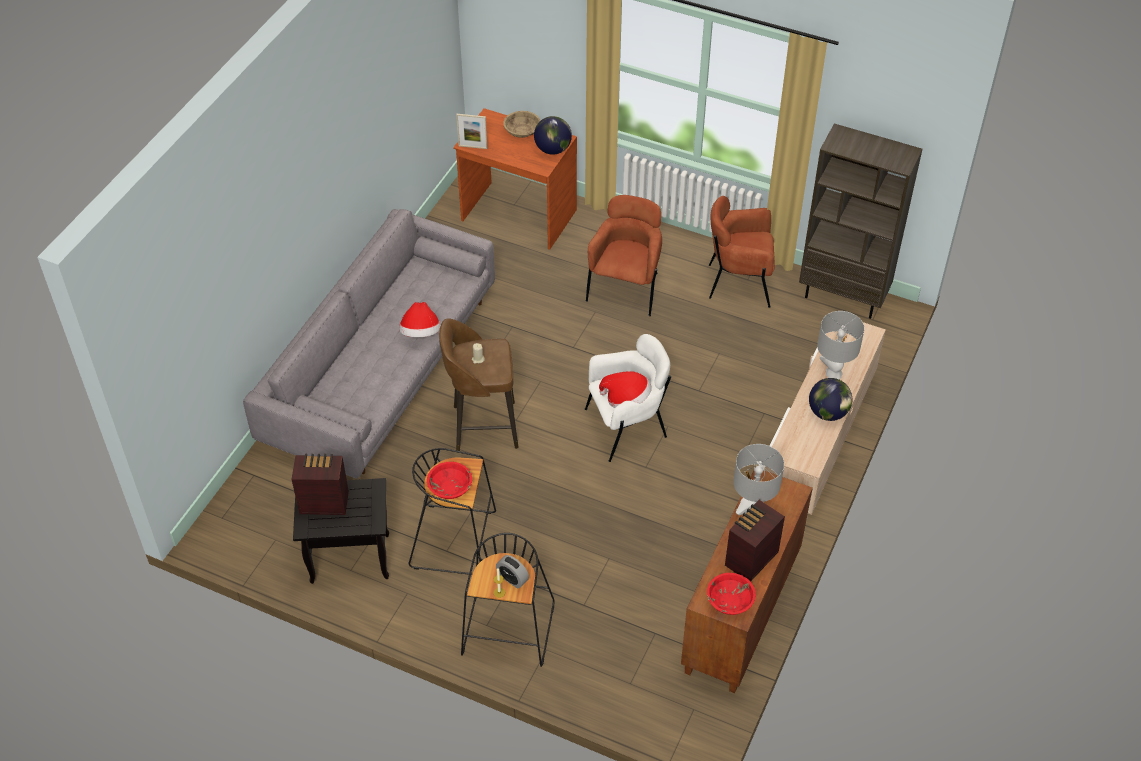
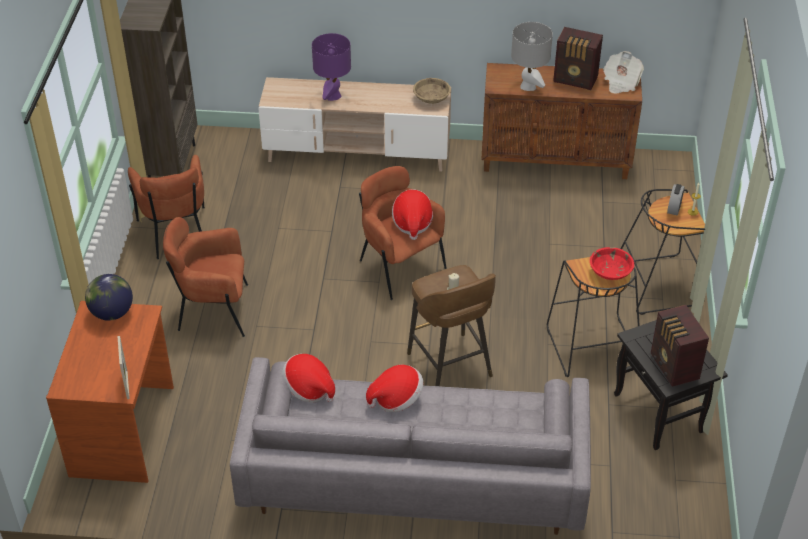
camera: 110 degrees left, 5 degrees down
beige bowl [503,111,541,138] -> beige bowl moved to [413,78,451,104]
white armchair [585,334,671,462] -> brown armchair [359,166,447,300]
red bowl [707,573,756,615] -> newspaper [603,51,644,93]
globe [809,378,852,421] -> none
grey table lamp [817,311,864,379] -> purple table lamp [312,33,351,101]
none -> hat [282,354,335,403]

